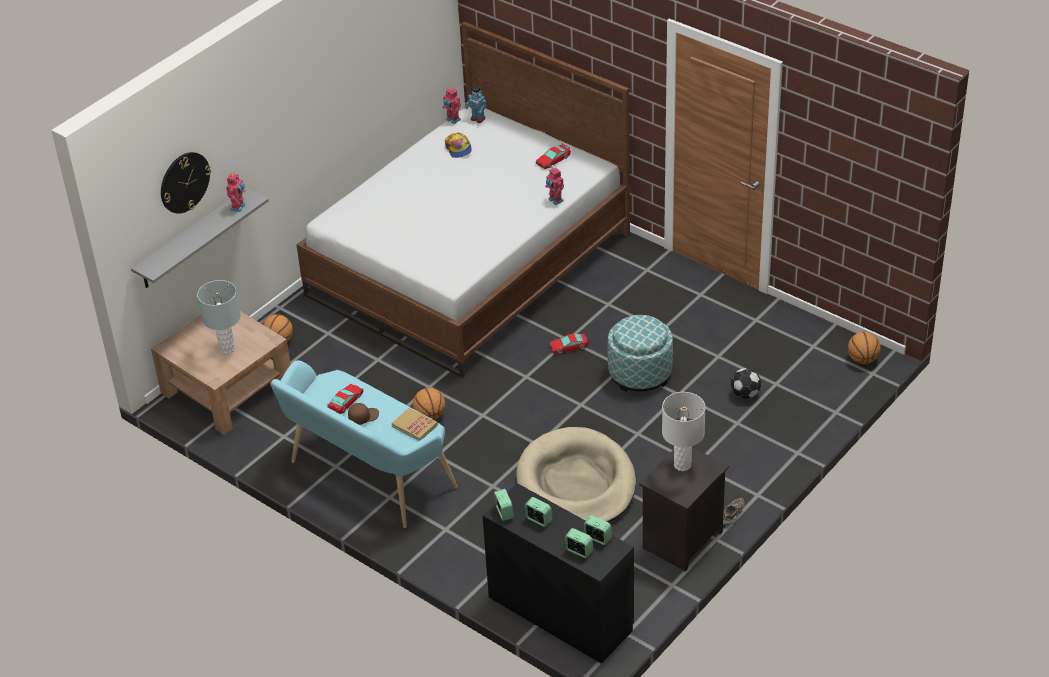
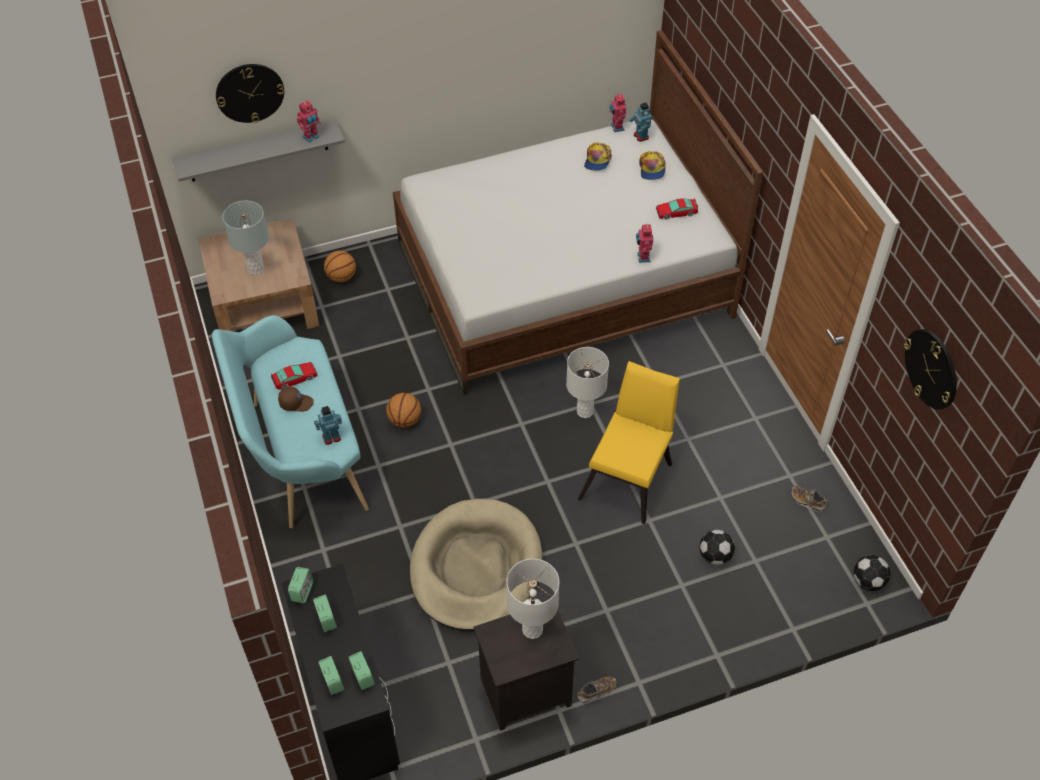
camera: 30 degrees right, 10 degrees up
book [392,408,438,441] -> toy robot [314,406,342,445]
toy car [549,332,589,354] -> white table lamp [566,347,609,418]
ottoman [608,315,673,391] -> yellow chair [578,361,680,524]
basketball [848,332,880,364] -> football [854,555,891,591]
none -> cap [639,151,666,180]
none -> shoe [791,486,828,512]
none -> wall clock [904,329,957,410]

